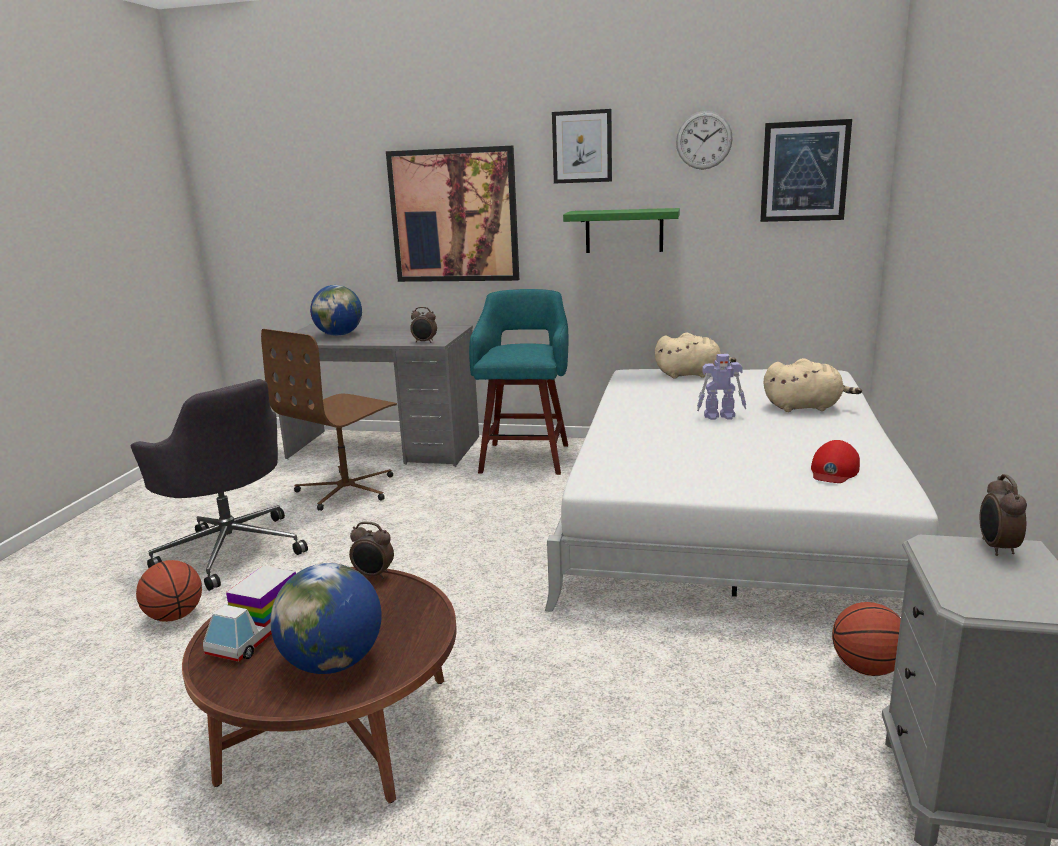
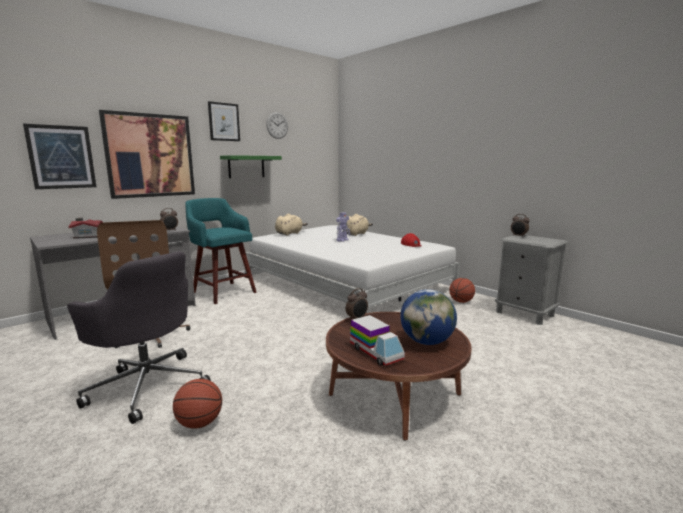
camera: 55 degrees left, 5 degrees down
grey office chair [131,379,308,591] -> grey office chair turned 45 degrees clockwise [67,251,211,424]
globe [310,285,362,336] -> toy house [68,218,104,239]
picture [760,119,852,222] -> picture moved to [23,124,96,189]

